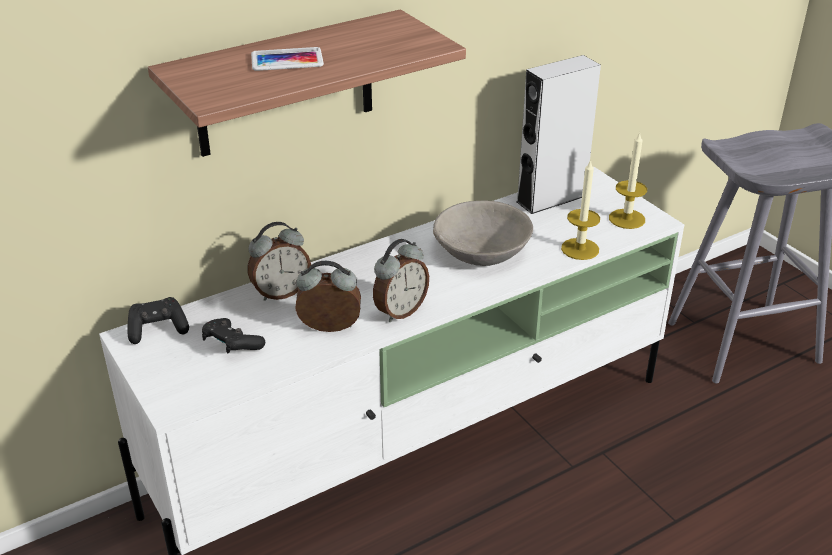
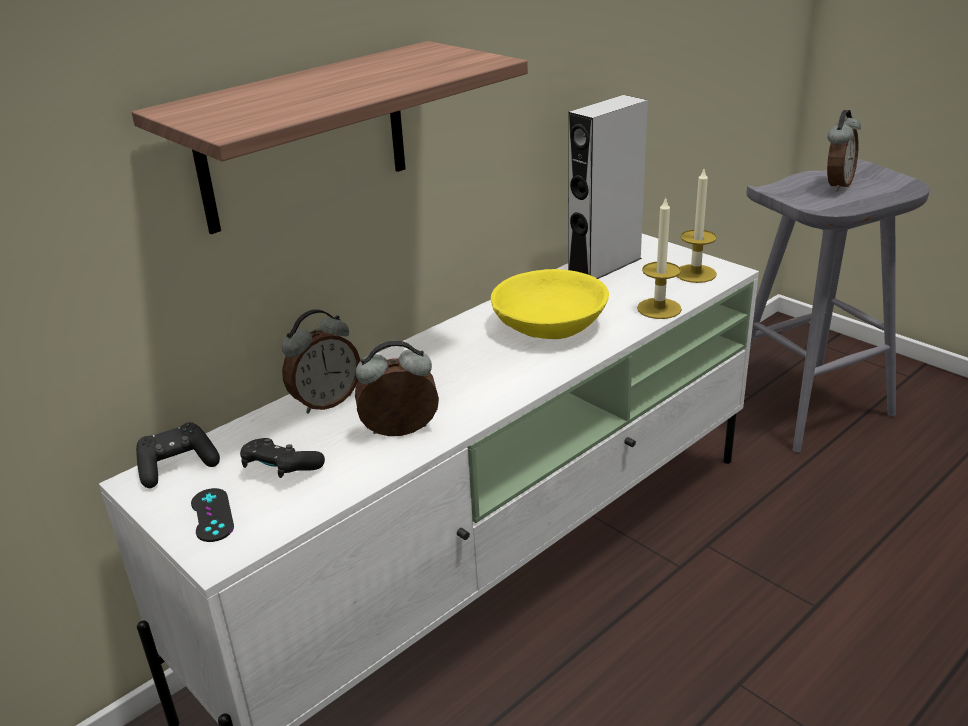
camera: 10 degrees left, 5 degrees down
phone [251,47,324,71] -> none
alarm clock [373,239,429,322] -> alarm clock moved to [827,110,861,192]
grey bowl [433,201,533,266] -> yellow bowl [491,269,609,339]
none -> black game controller [191,488,234,542]

